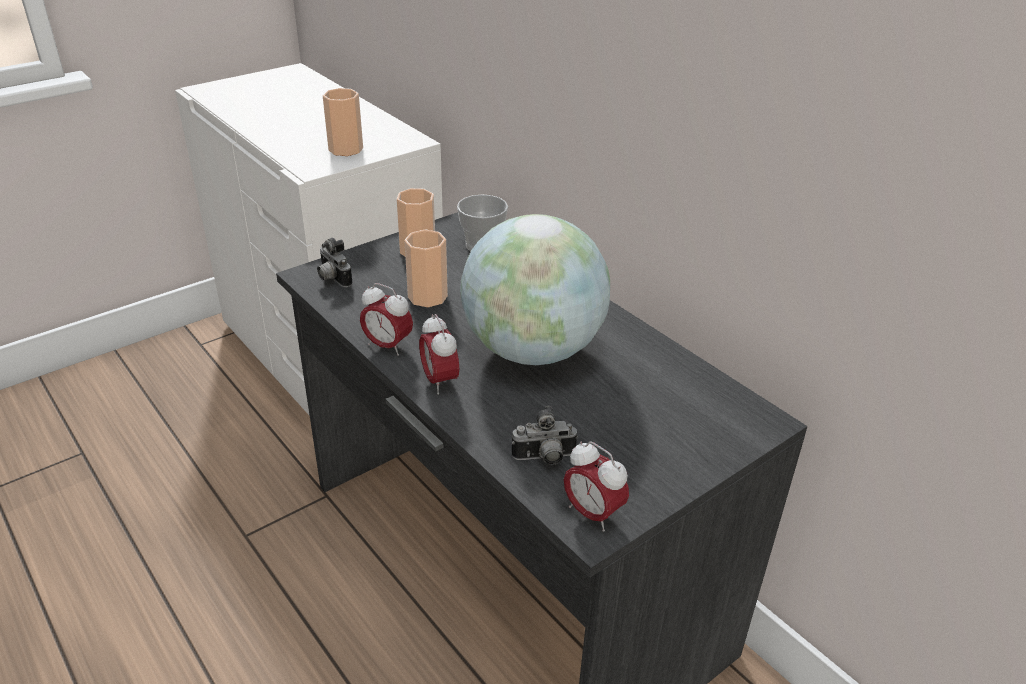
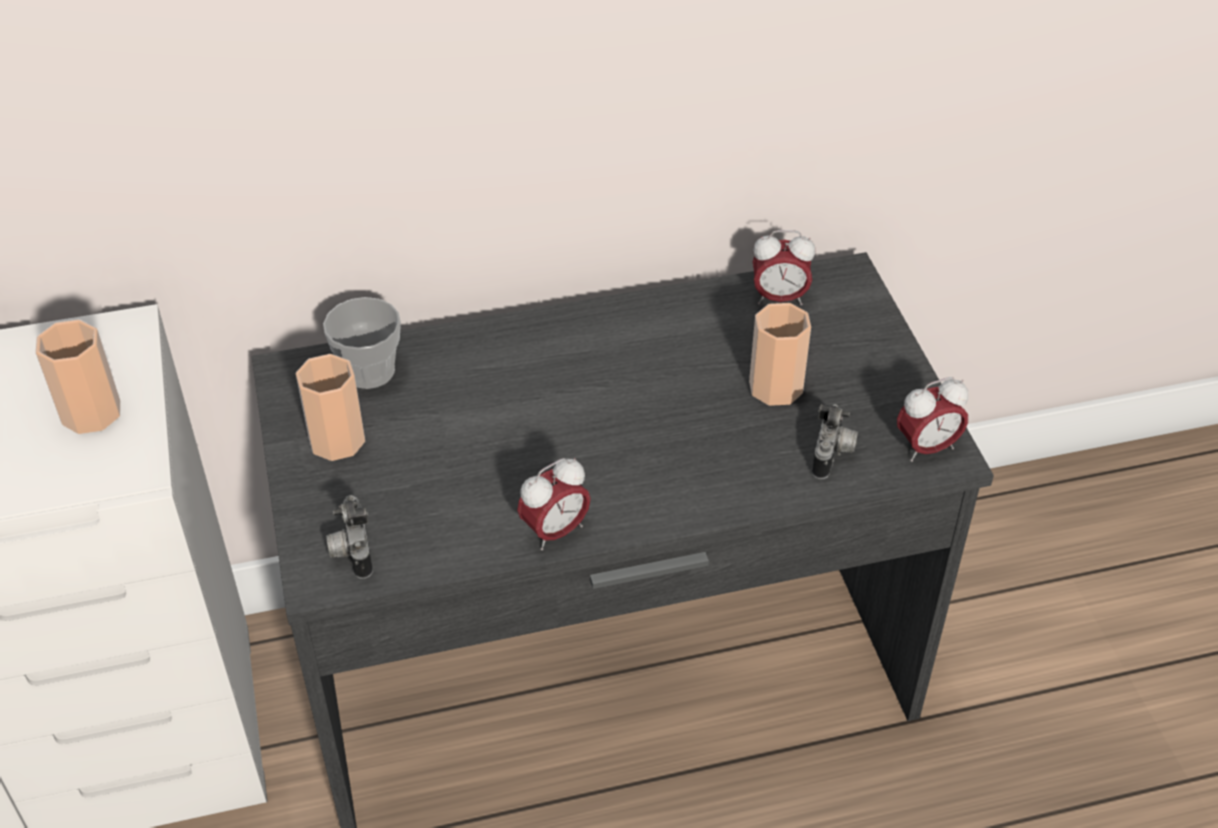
camera: 65 degrees left, 10 degrees up
camera [317,238,353,287] -> camera turned 90 degrees clockwise [326,495,373,579]
cup [404,230,448,307] -> cup moved to [749,303,811,406]
alarm clock [419,314,459,394] -> alarm clock moved to [753,230,815,305]
globe [460,214,610,365] -> none

